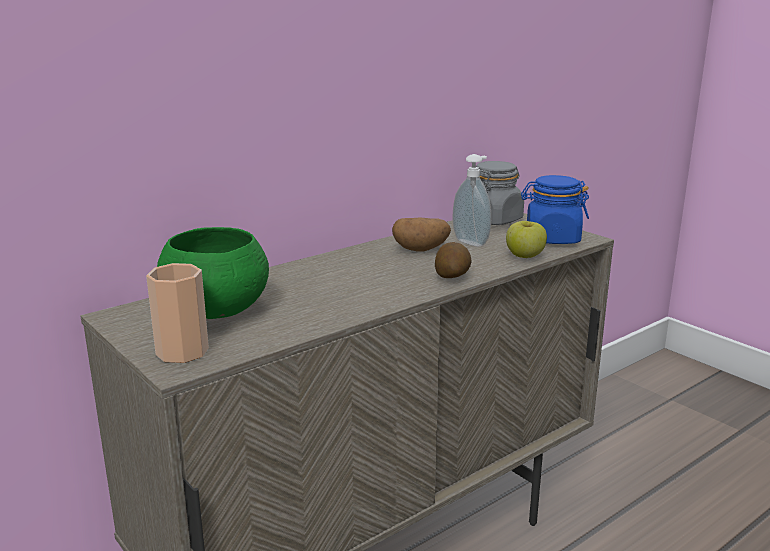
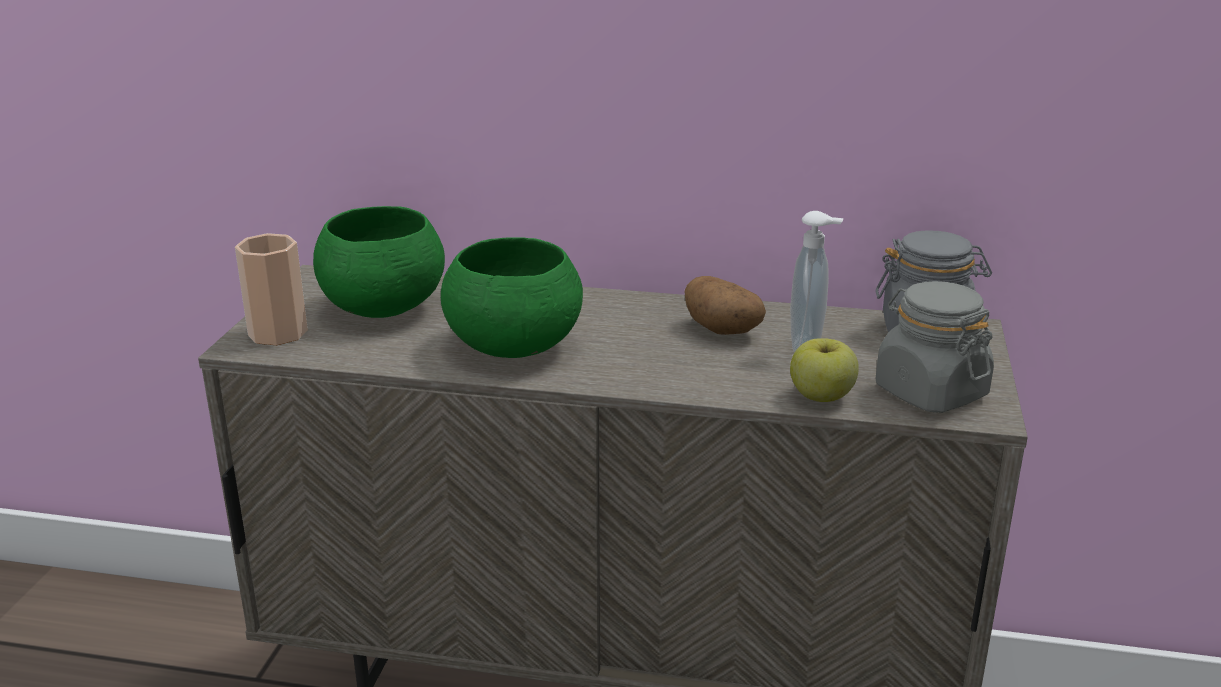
camera: 50 degrees right, 5 degrees up
potato [435,242,471,278] -> none
blue jar [521,175,589,244] -> grey jar [875,281,994,413]
none -> green bowl [441,237,583,358]

